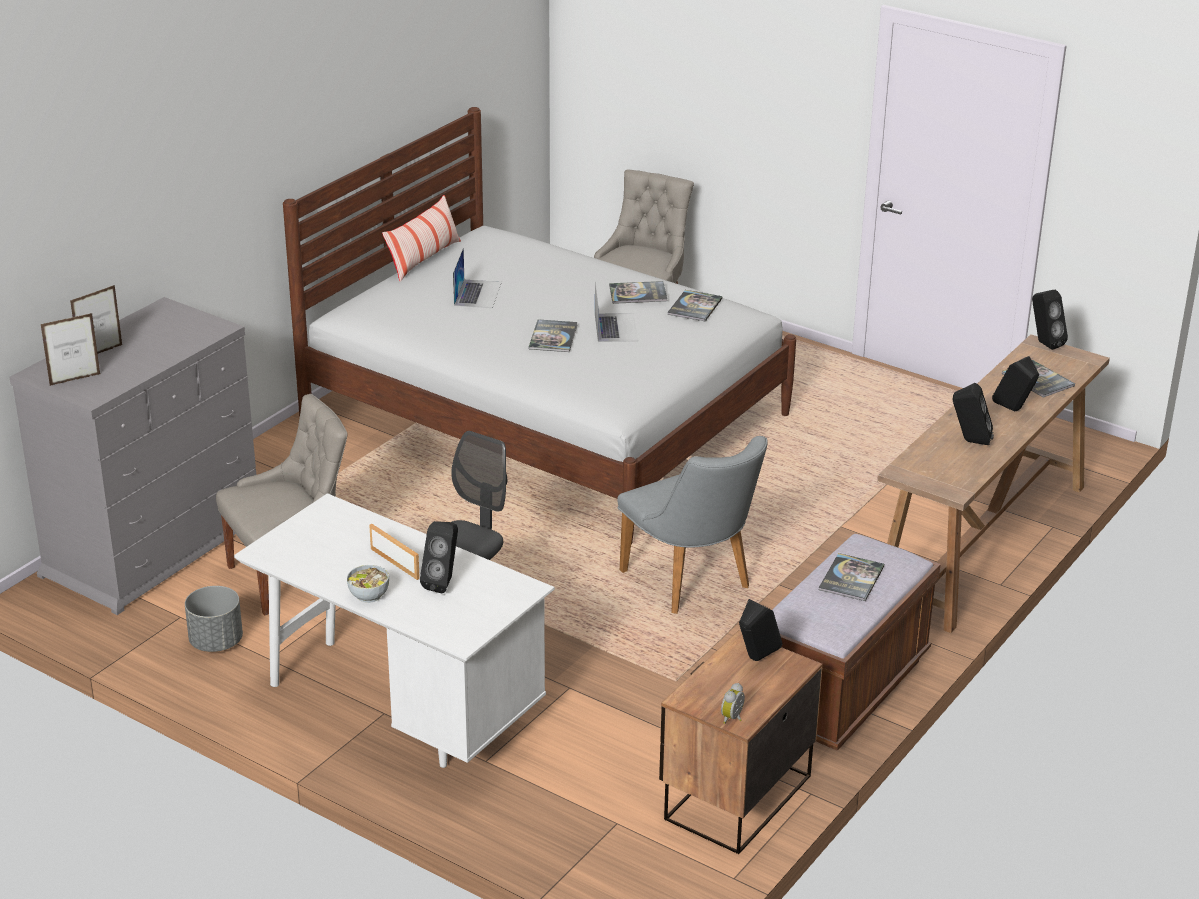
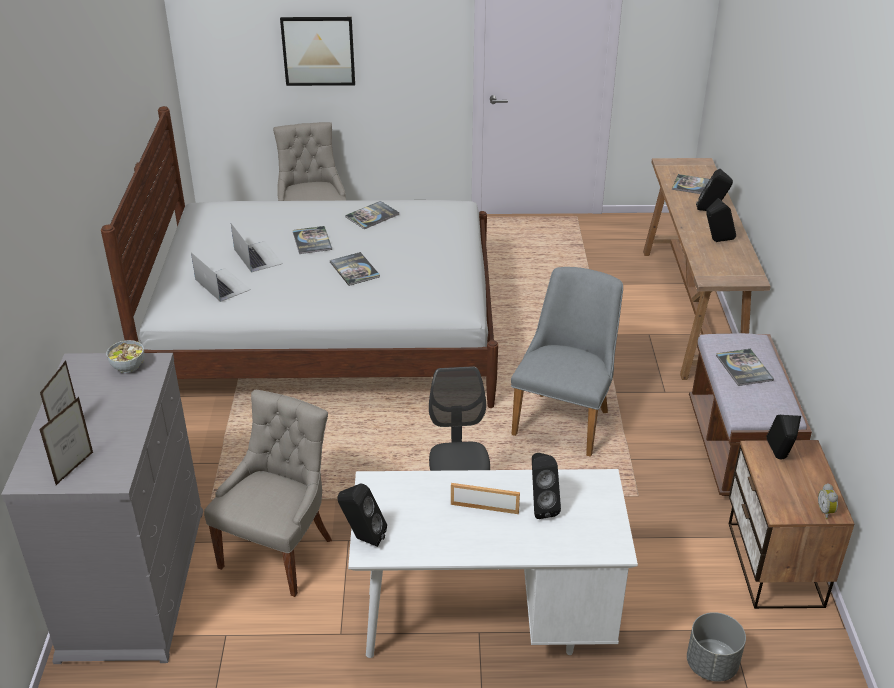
camera: 35 degrees left, 5 degrees up
grey planter [185,586,243,652] -> grey planter moved to [687,612,746,682]
bowl [347,565,389,603] -> bowl moved to [106,340,145,373]
pillow [382,195,461,282] -> none
laptop [595,281,638,342] -> laptop moved to [191,252,251,302]
grey chair [617,436,768,614] -> grey chair turned 90 degrees counterclockwise [511,267,623,457]
book [667,290,722,321] -> book moved to [293,226,332,254]
black speaker [1032,290,1068,350] -> black speaker moved to [337,483,387,547]
none -> picture [280,17,355,86]

